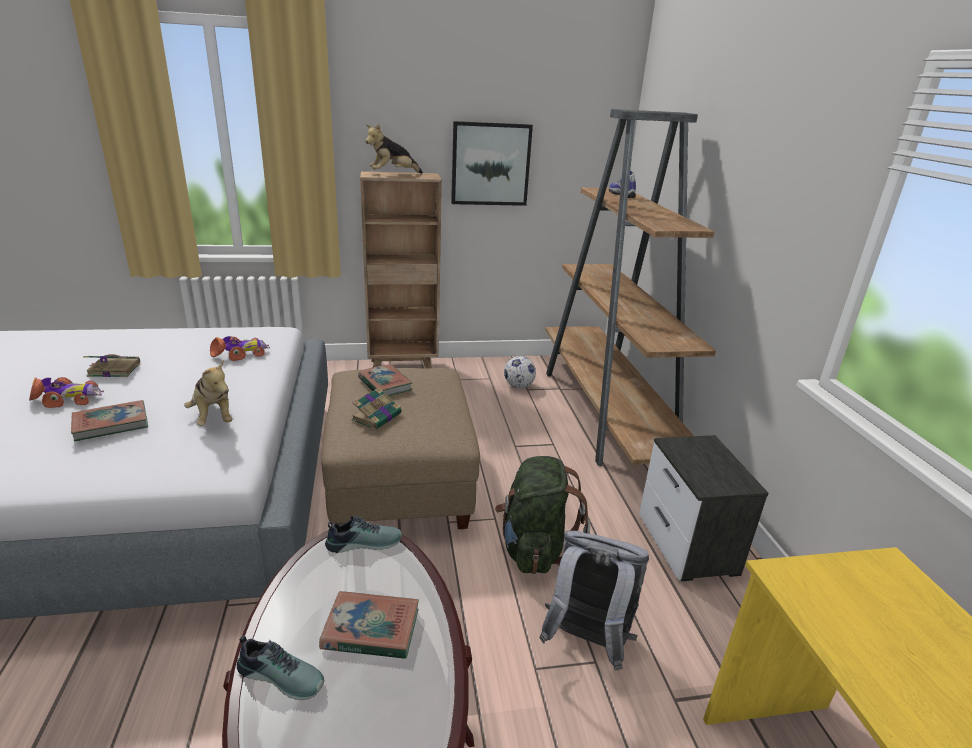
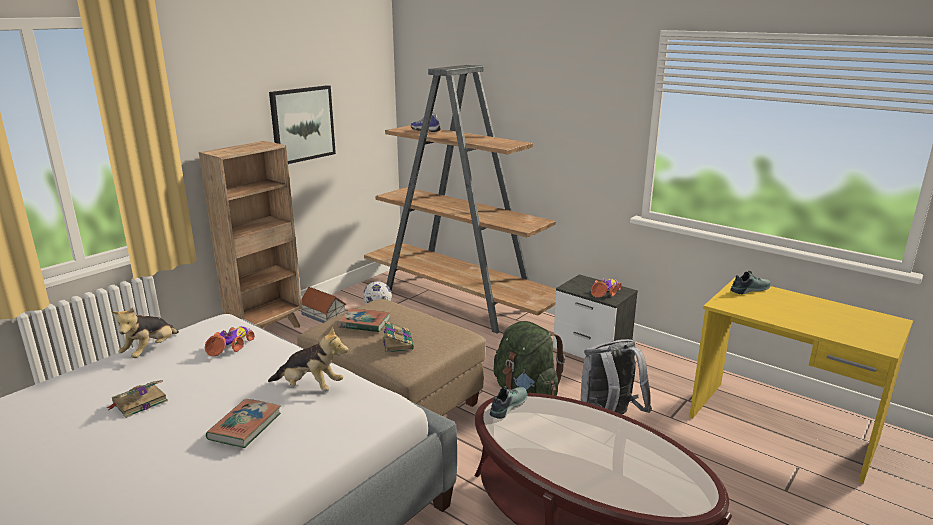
camera: 40 degrees left, 5 degrees down
toy car [29,377,104,408] -> toy car moved to [591,278,622,298]
shoe [237,635,324,700] -> shoe moved to [730,271,771,294]
book [319,591,419,659] -> none
plush toy [366,124,423,174] -> plush toy moved to [112,307,179,358]
none -> toy house [301,287,347,323]

